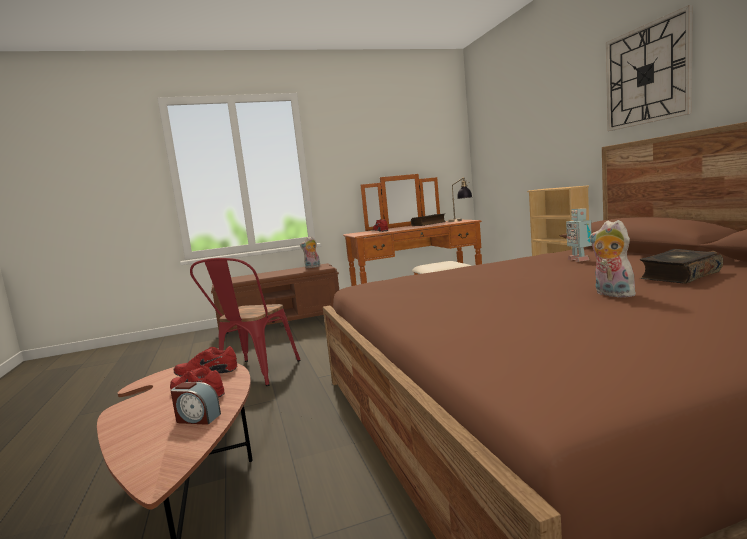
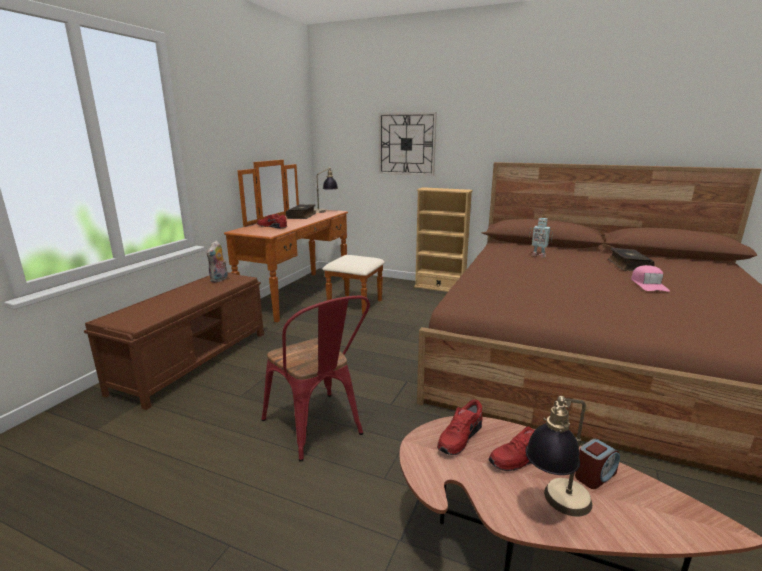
camera: 50 degrees left, 10 degrees up
plush toy [590,220,638,298] -> pink cap [631,265,670,292]
wall clock [606,5,693,131] -> wall clock moved to [379,112,437,176]
none -> table lamp [525,396,592,517]

